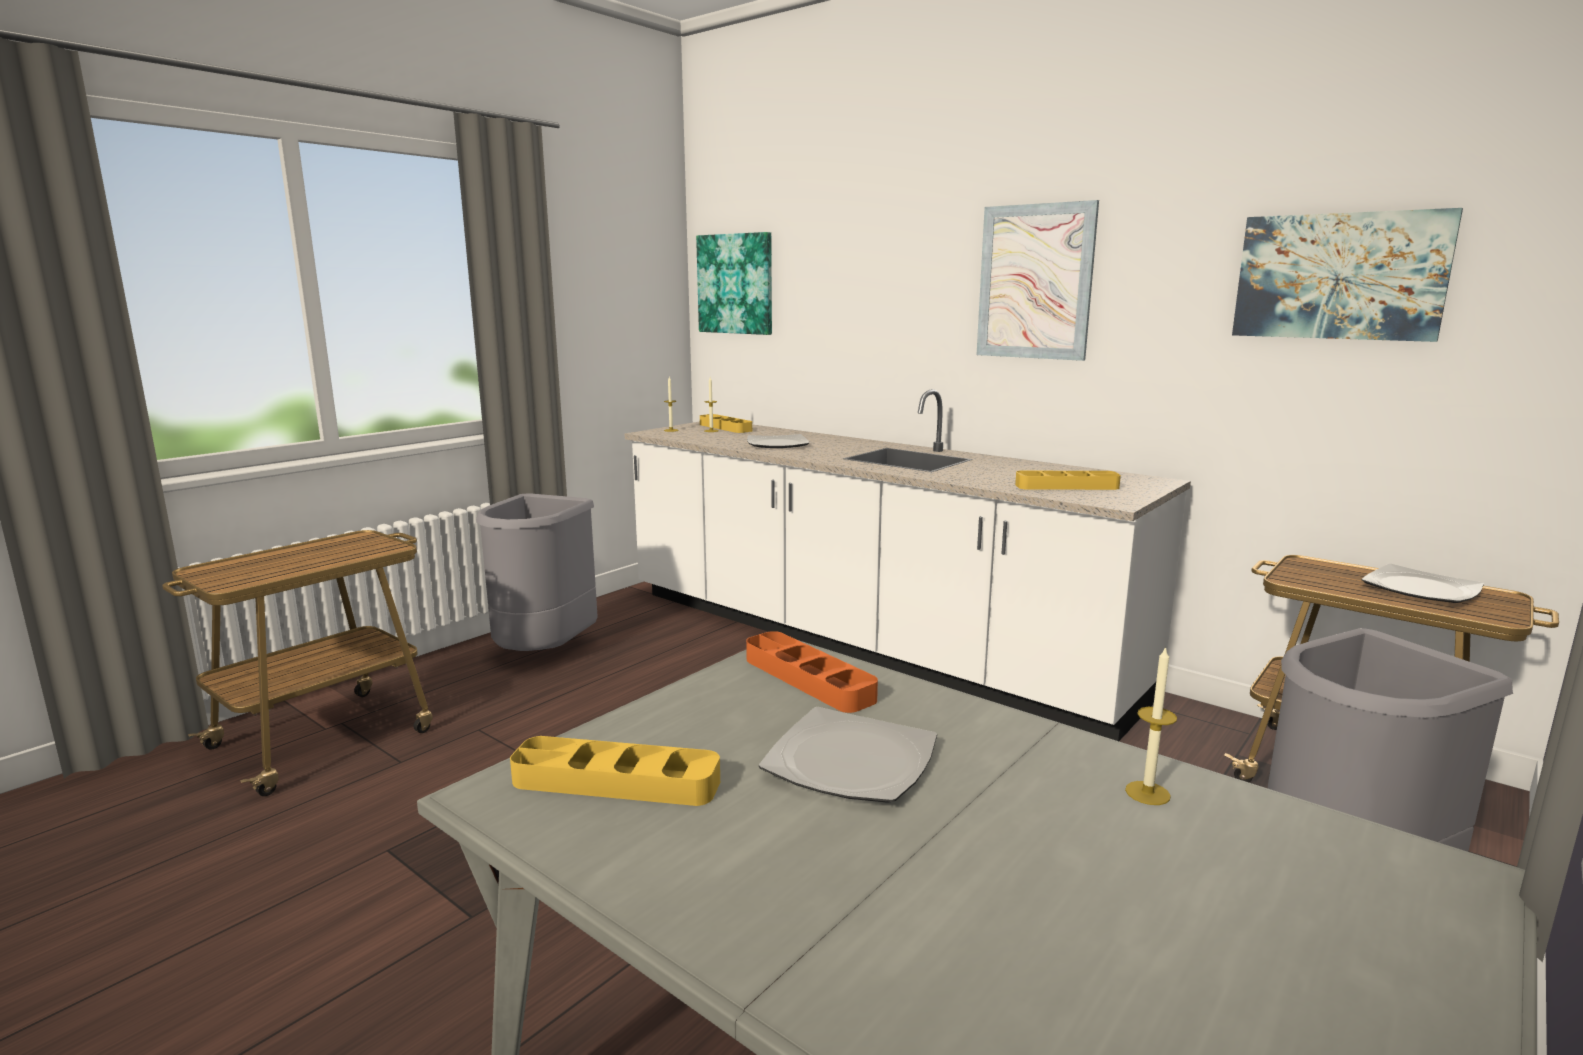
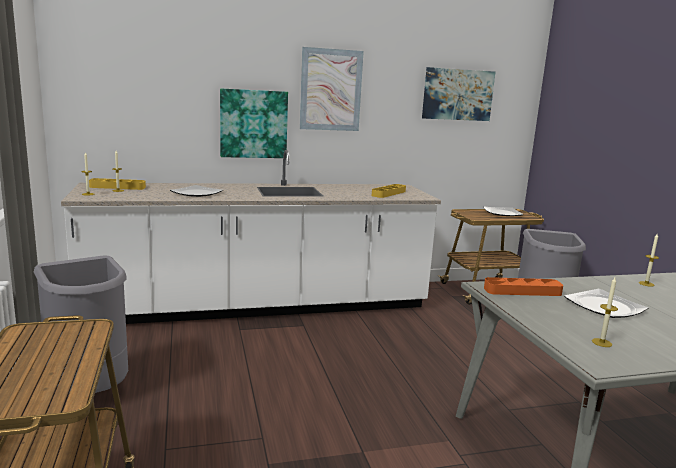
camera: 55 degrees left, 0 degrees up
yellow tray [510,736,720,806] -> candle [592,277,618,347]
picture [696,232,772,335] -> picture moved to [220,88,288,158]

